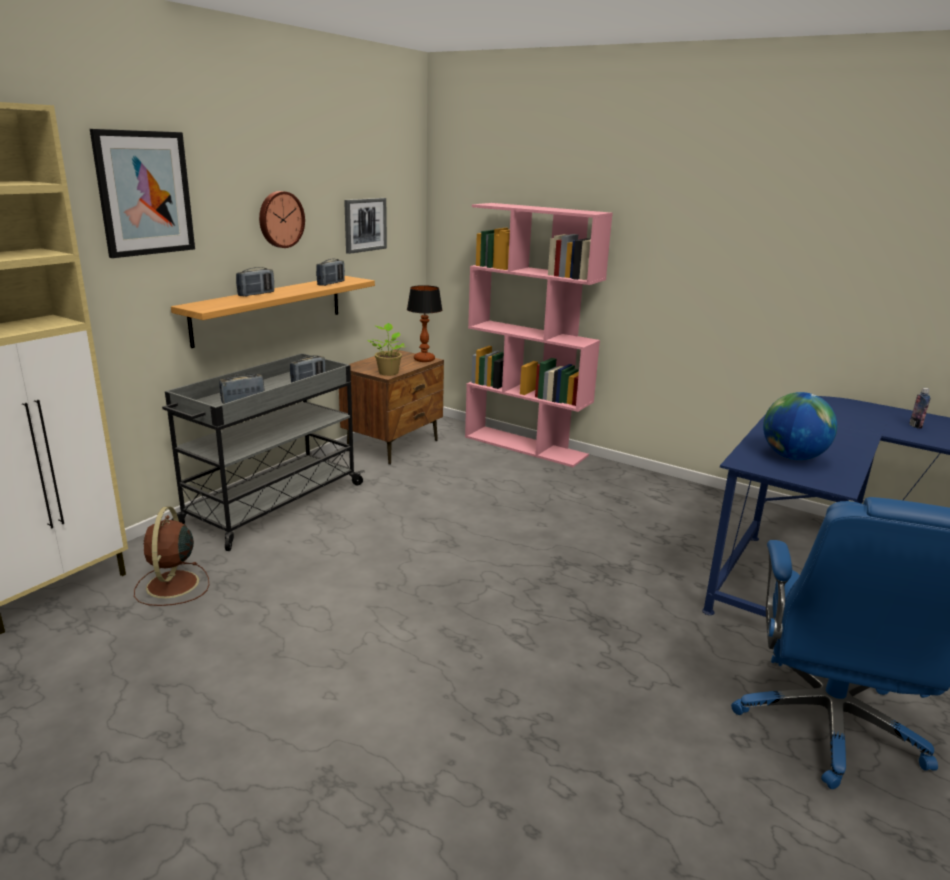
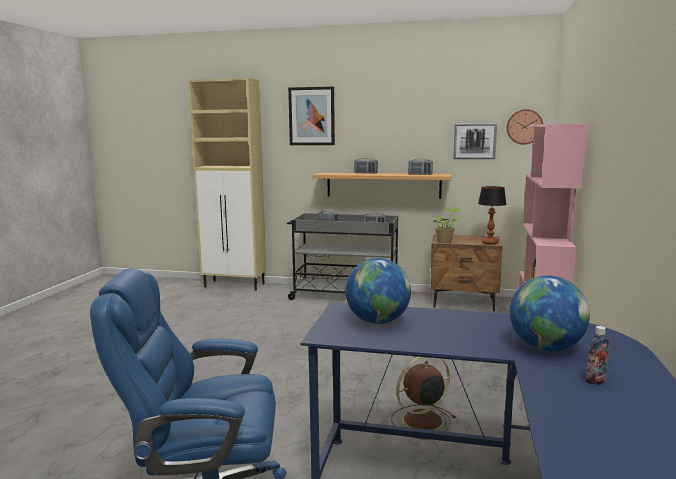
camera: 70 degrees right, 10 degrees down
brown fan [134,506,209,606] -> brown fan moved to [391,357,456,440]
wall clock [259,191,305,248] -> wall clock moved to [507,109,543,144]
none -> globe [510,275,590,351]

